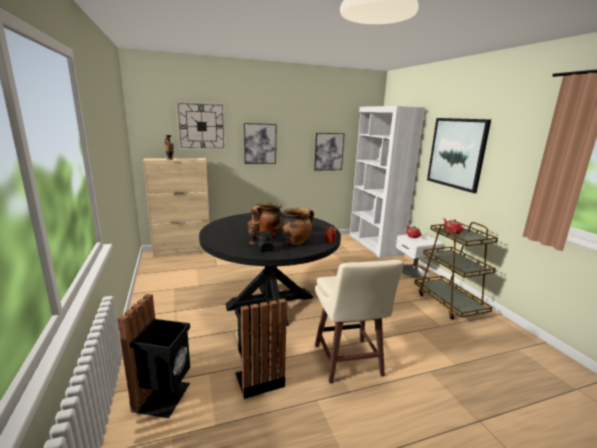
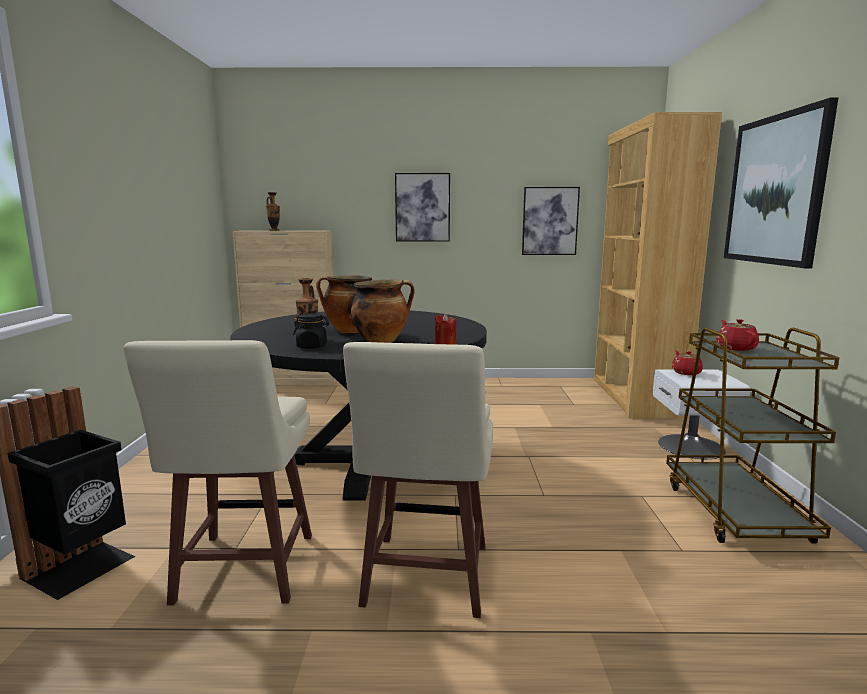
camera: 20 degrees right, 5 degrees down
wall clock [176,101,226,150] -> none
black trash can [235,298,287,399] -> beige stool [123,340,312,606]
white bookcase [350,106,426,258] -> brown bookcase [594,112,722,419]

